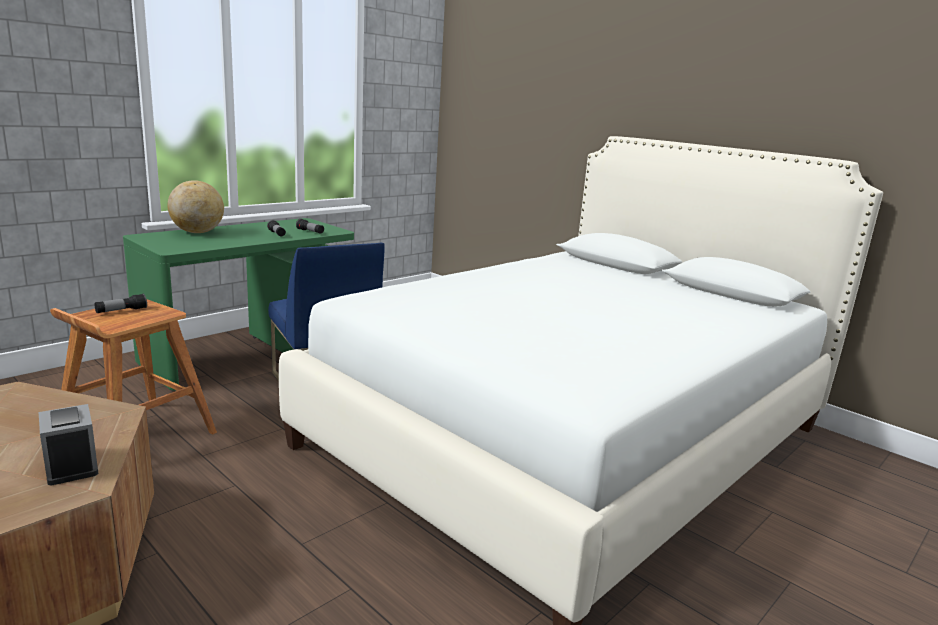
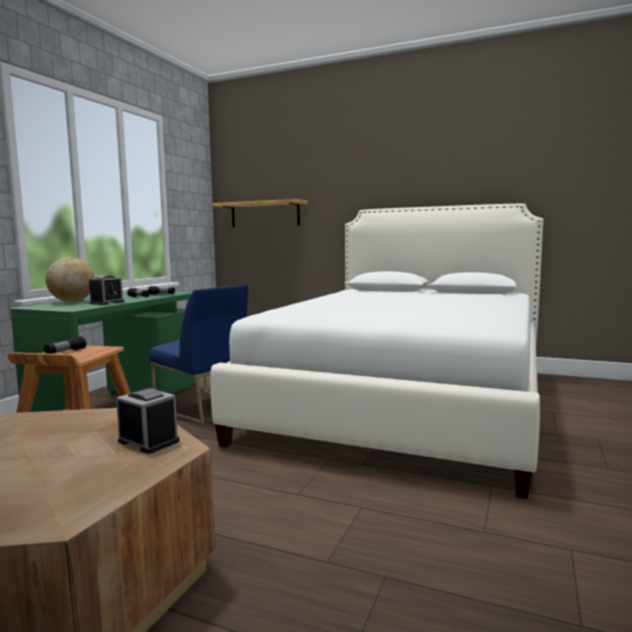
camera: 20 degrees left, 10 degrees down
none -> alarm clock [89,275,124,305]
none -> shelf [212,199,308,227]

